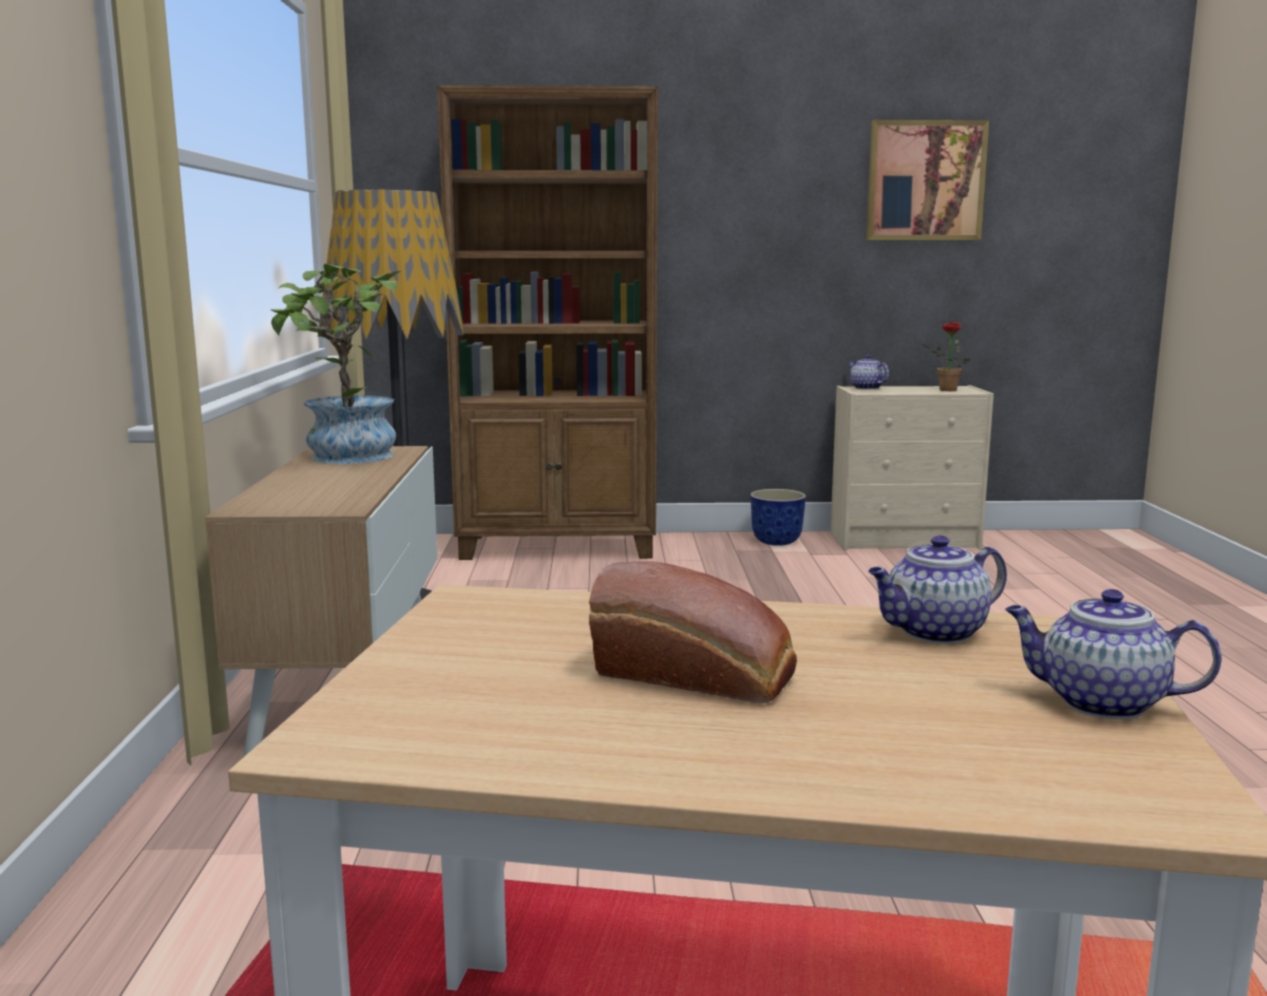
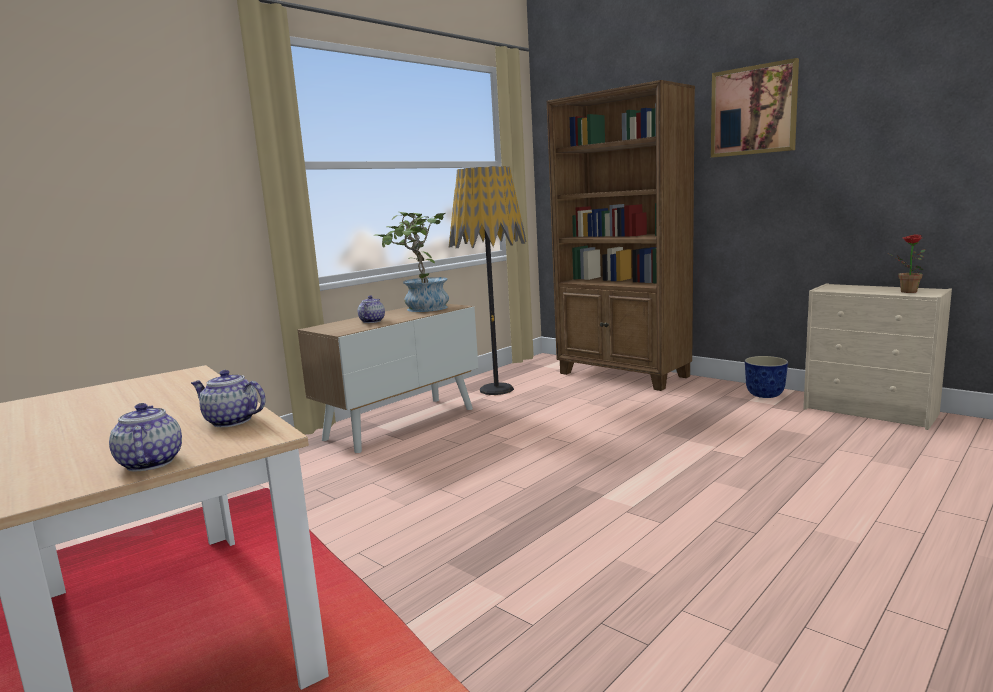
camera: 45 degrees right, 0 degrees up
bread [589,561,797,703] -> none
teapot [848,355,889,389] -> teapot moved to [358,296,385,323]
picture [866,120,989,240] -> picture moved to [711,58,799,157]

